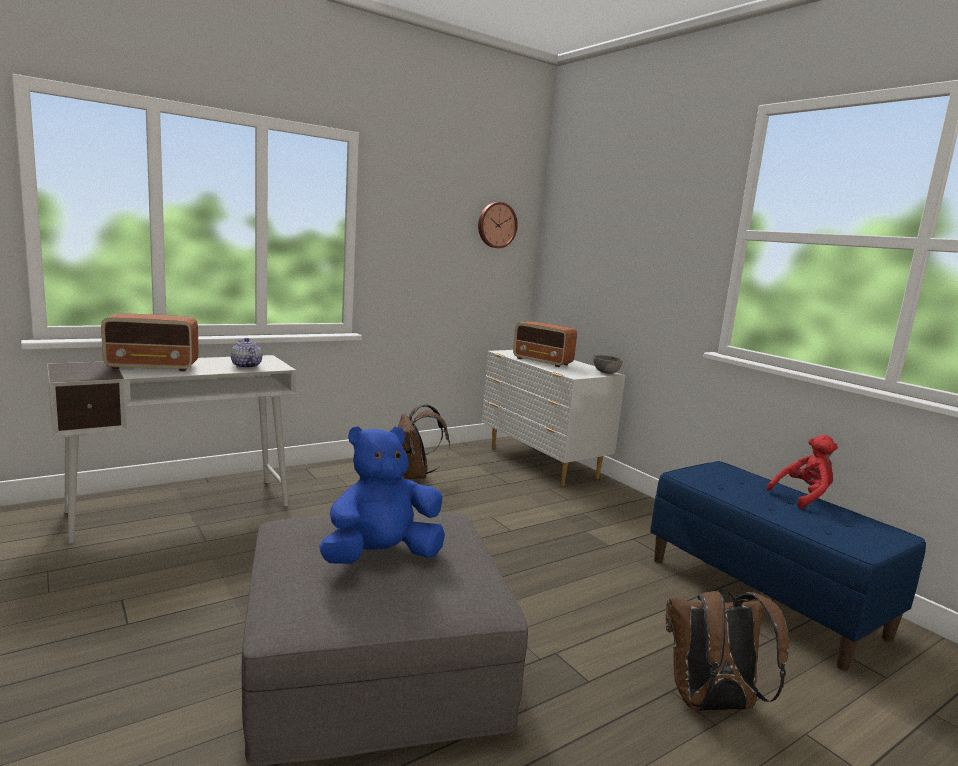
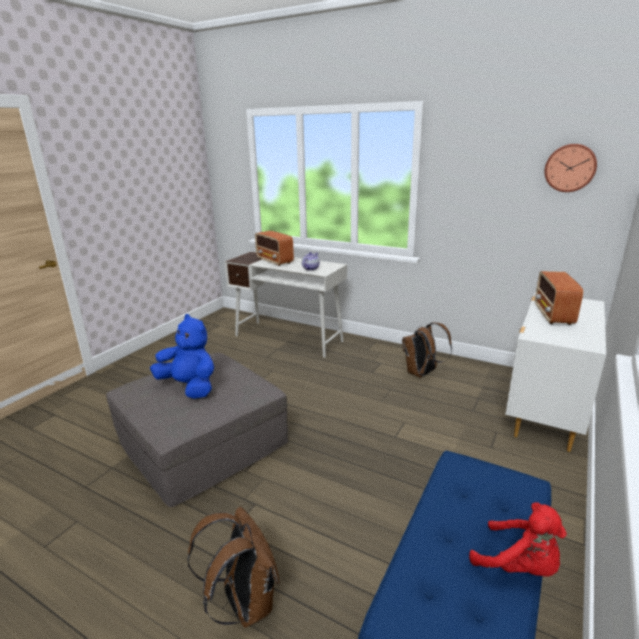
camera: 65 degrees right, 10 degrees up
grey bowl [593,355,623,374] -> none

